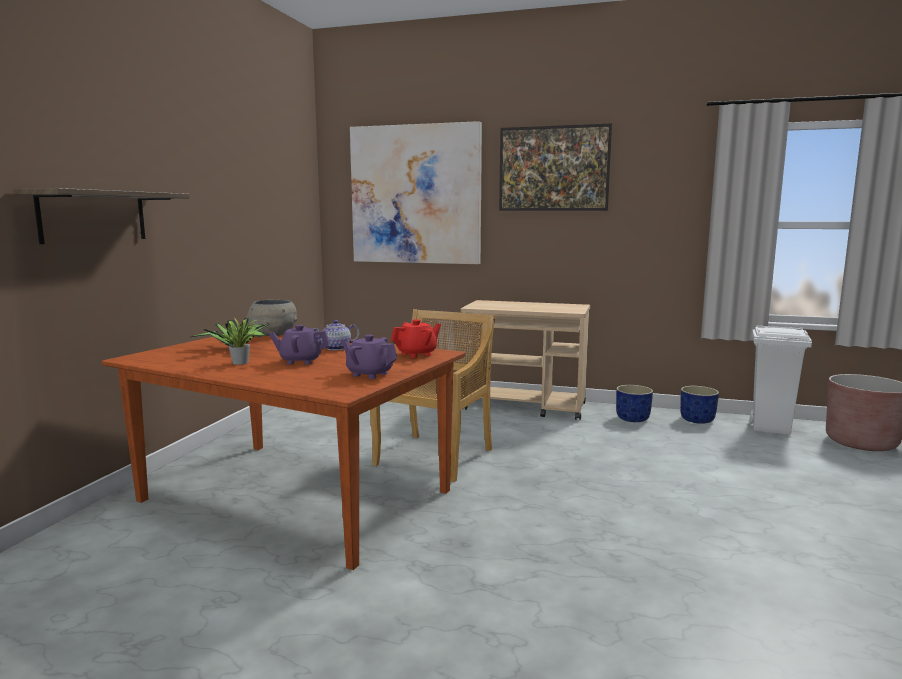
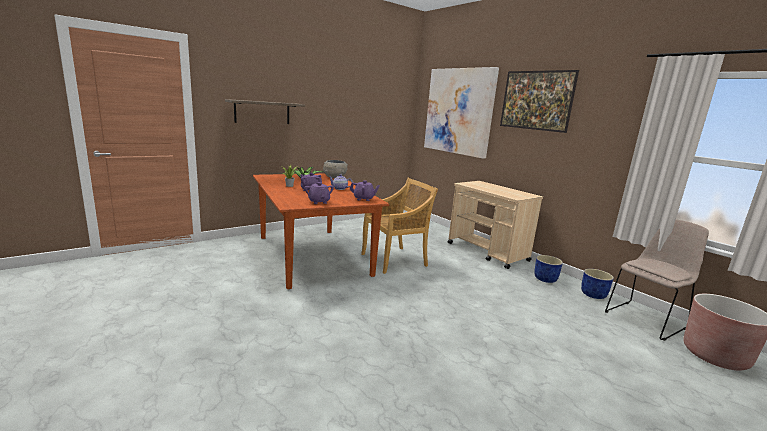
camera: 35 degrees right, 5 degrees up
red teapot [391,319,441,358] -> purple teapot [349,180,380,201]
white trash can [749,325,812,435] -> beige chair [605,220,709,341]

